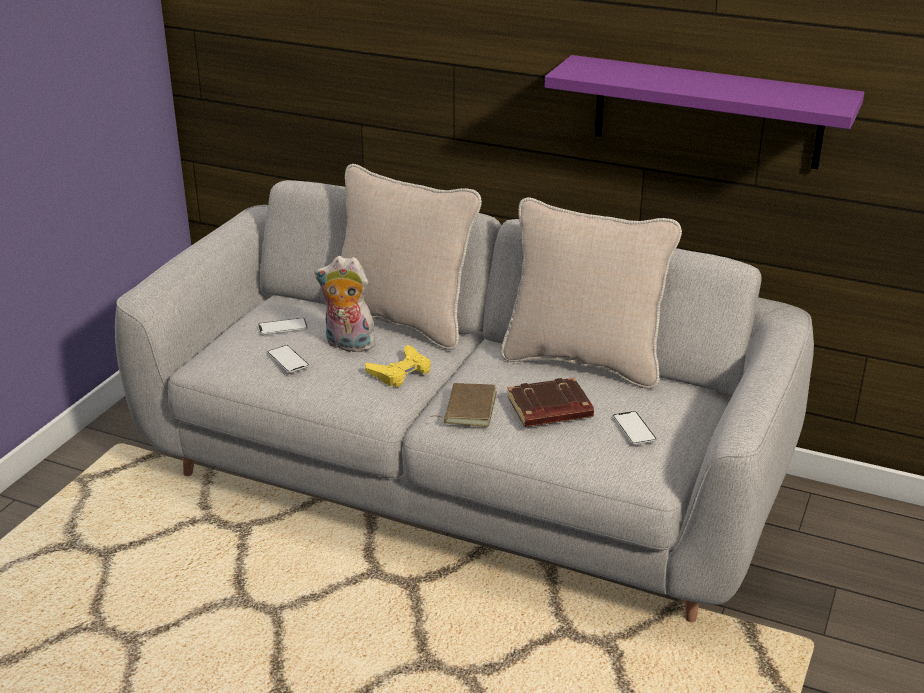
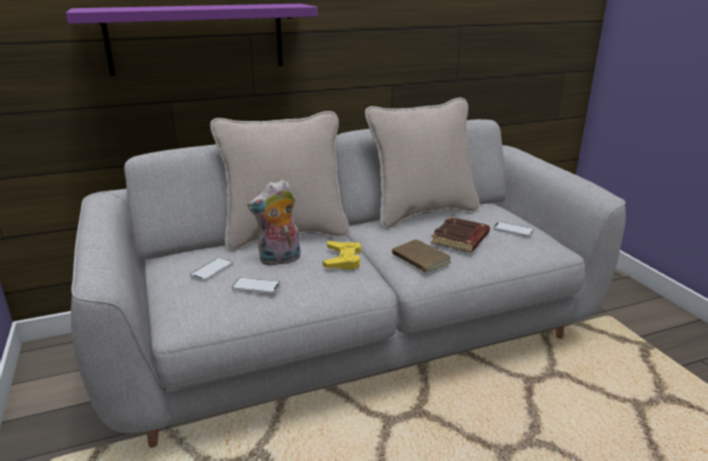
camera: 45 degrees left, 5 degrees down
purple shelf [544,55,865,169] -> purple shelf moved to [66,4,318,76]

